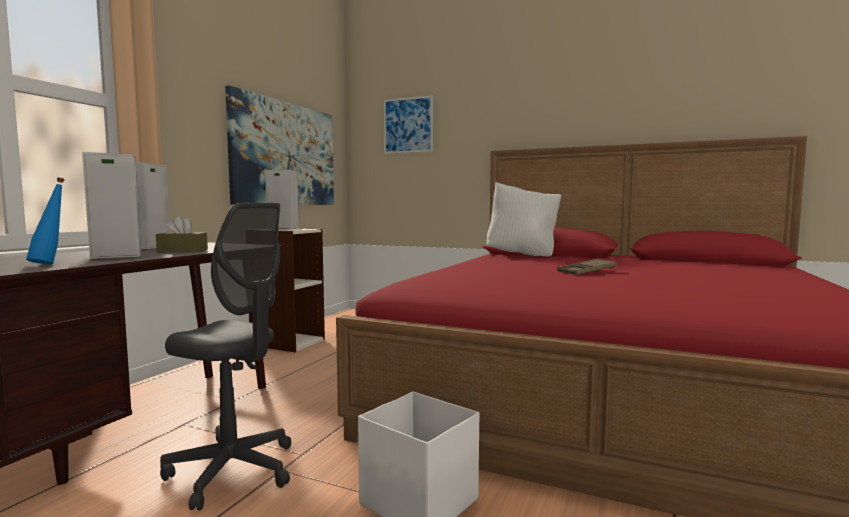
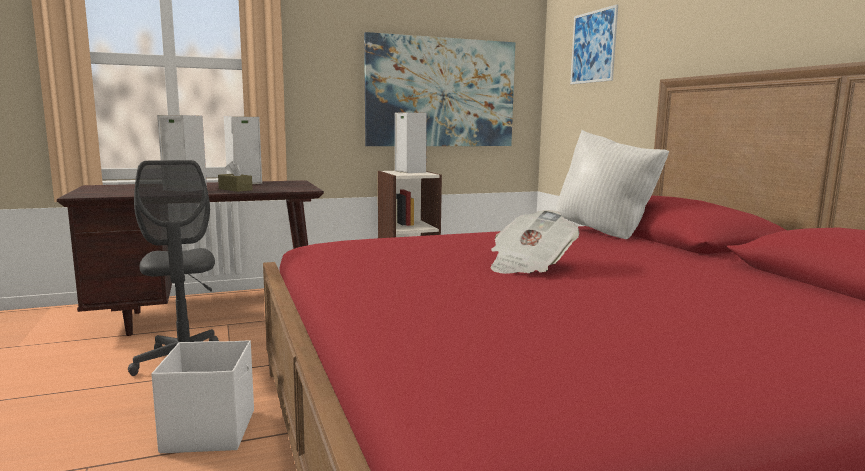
camera: 45 degrees right, 5 degrees up
blue bottle [26,177,65,264] -> none
brown tray [557,259,617,275] -> newspaper [491,210,579,274]

